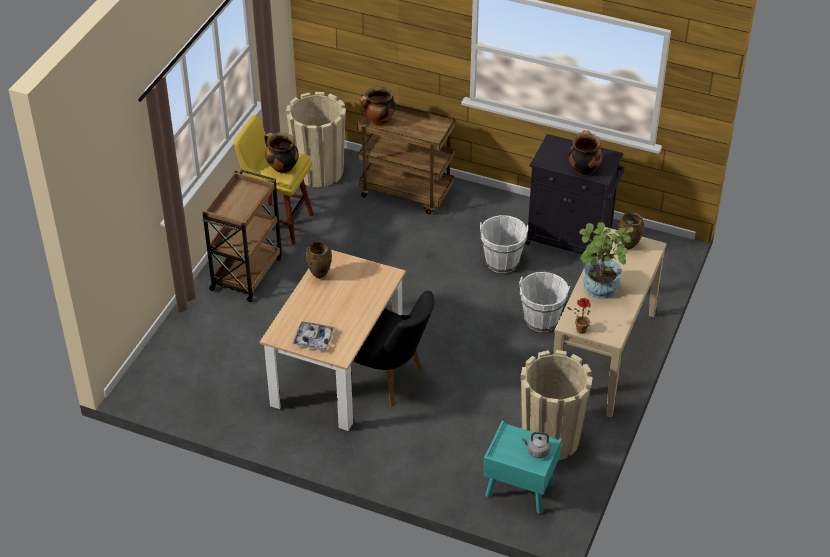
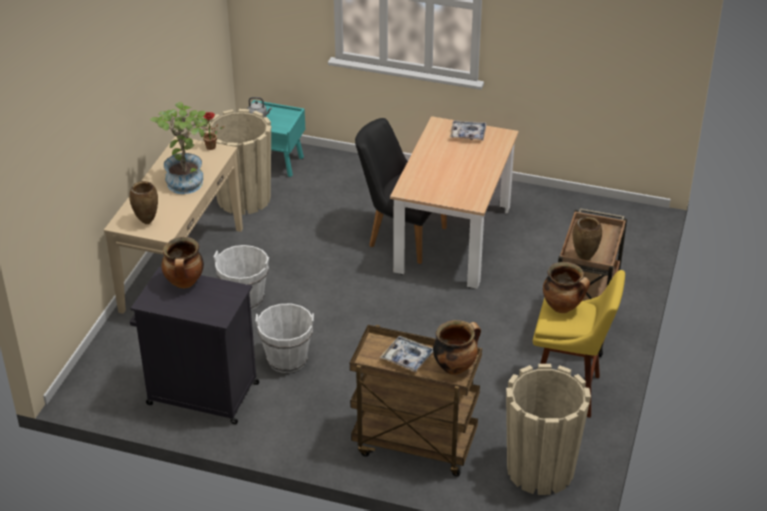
camera: 175 degrees right, 5 degrees down
brown vase [306,241,332,279] -> brown vase moved to [573,217,602,260]
none -> tray [380,336,433,373]

